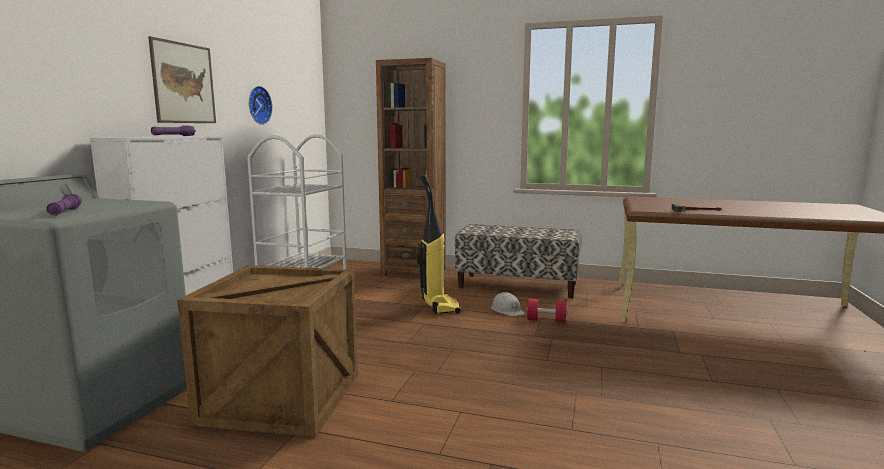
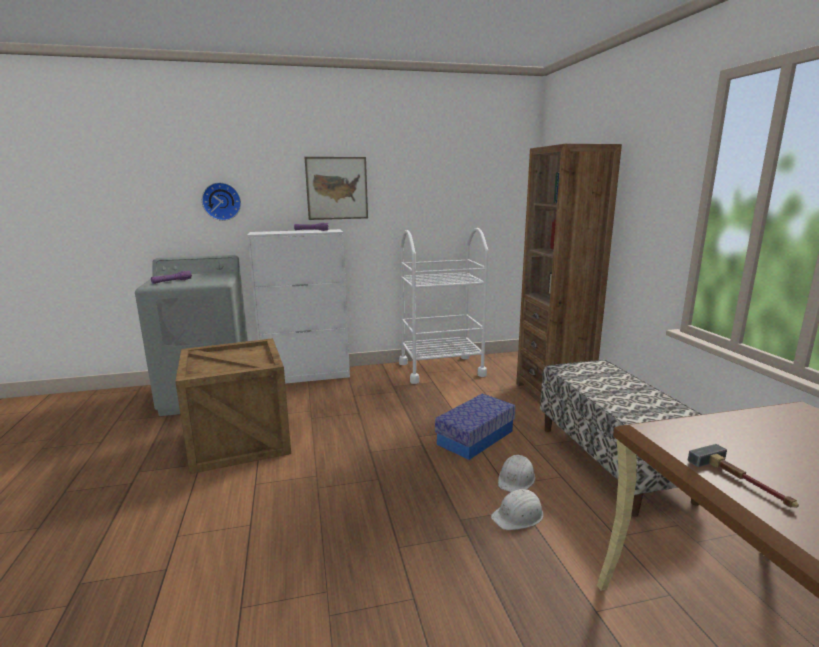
camera: 60 degrees right, 5 degrees up
wall clock [249,86,272,125] -> wall clock moved to [202,182,241,221]
vacuum cleaner [417,175,461,314] -> storage box [435,394,516,460]
red dumbbell [526,299,568,323] -> white hard hat [491,489,543,530]

